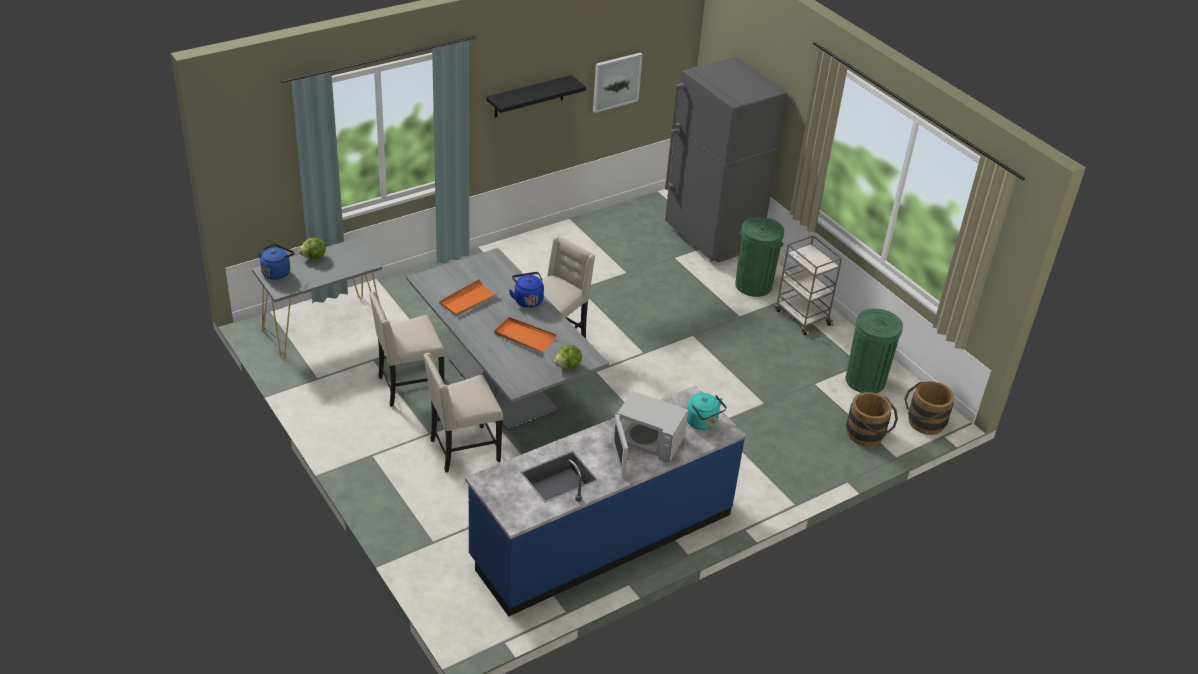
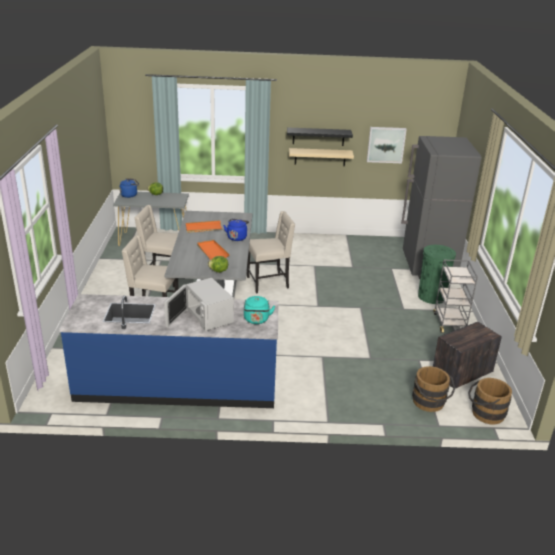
camera: 35 degrees right, 10 degrees down
green trash can [845,308,903,393] -> crate [433,322,502,389]
none -> beige shelf [289,148,354,166]

